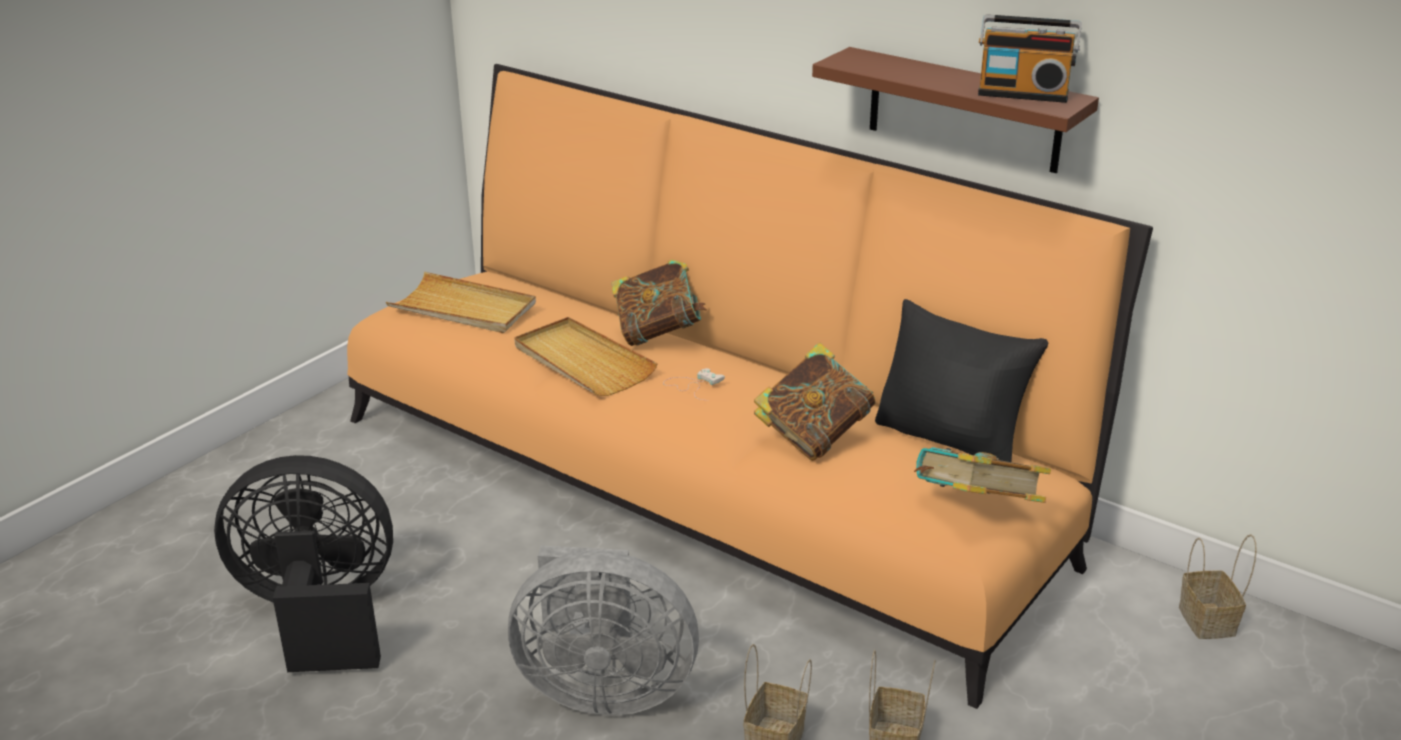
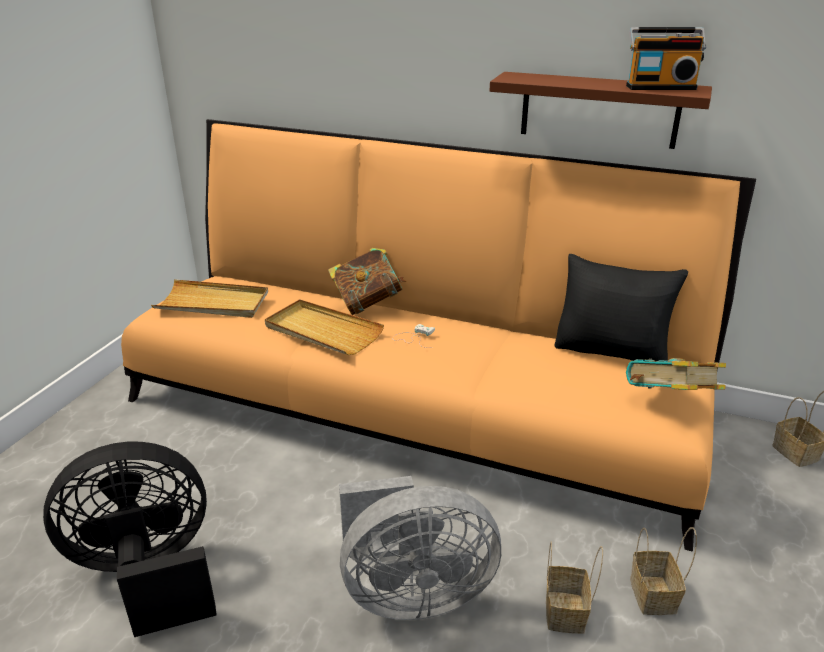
camera: 15 degrees left, 0 degrees up
book [754,342,876,461] -> none

